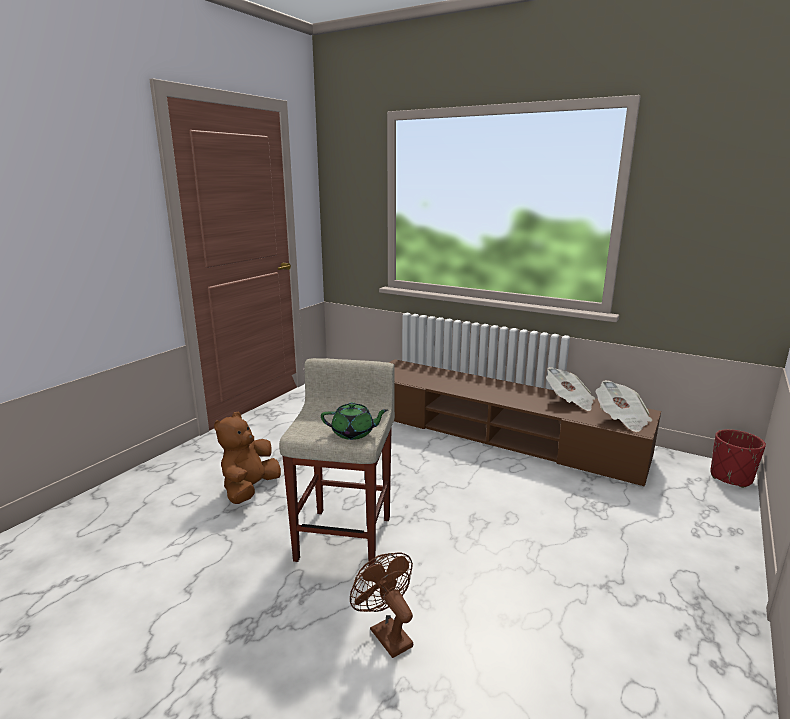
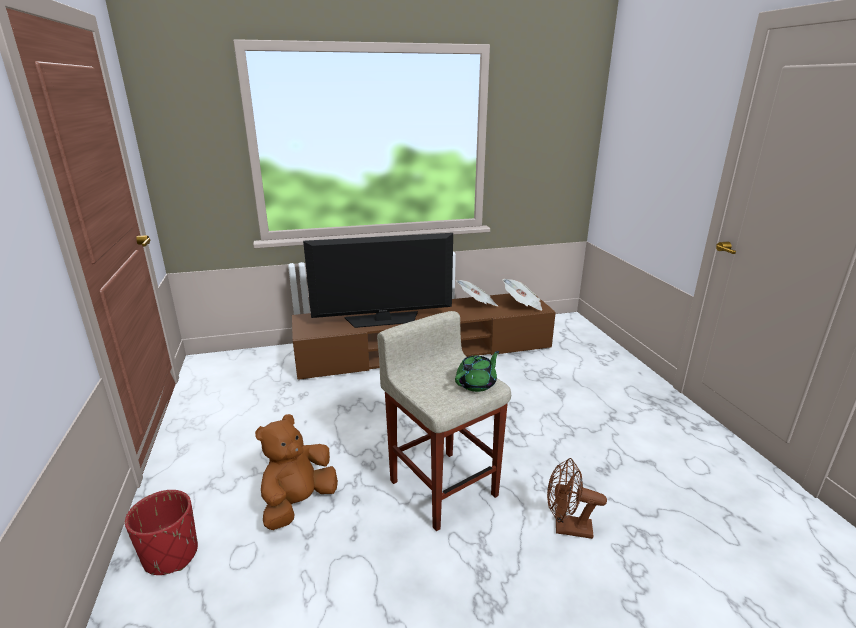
camera: 45 degrees left, 5 degrees up
brown plush toy [214,412,281,504] -> brown plush toy turned 60 degrees clockwise [255,414,338,530]
red planter [710,429,766,488] -> red planter moved to [125,490,198,575]
none -> television [303,233,453,328]

